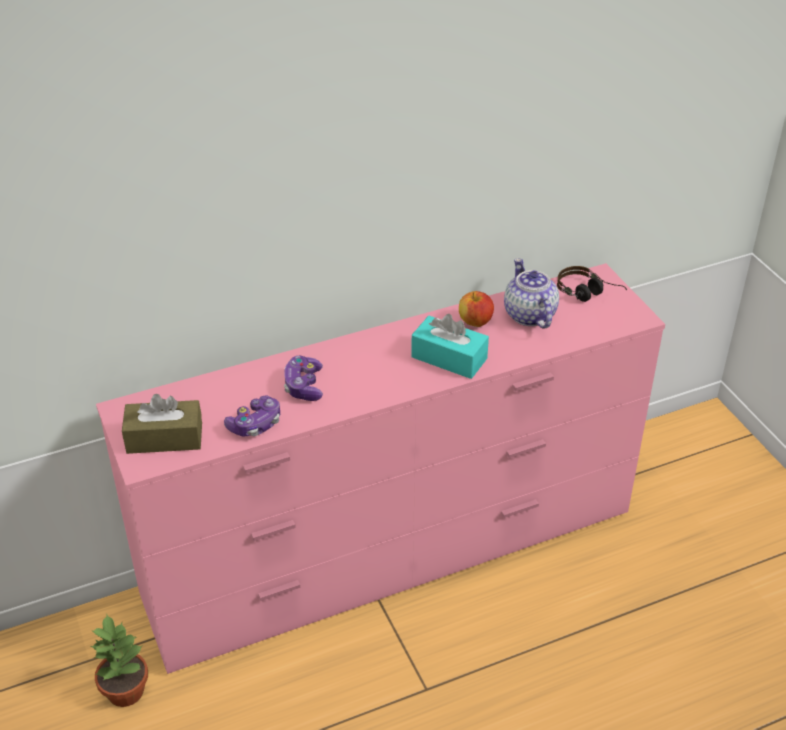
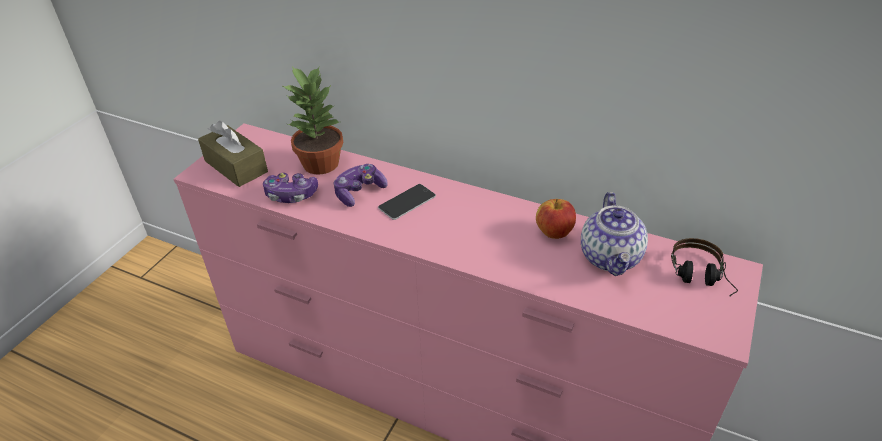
camera: 50 degrees right, 0 degrees up
potted plant [91,615,148,707] -> potted plant moved to [283,66,343,174]
turquoise tissue box [411,314,489,379] -> none
teapot [504,258,559,329] -> teapot turned 150 degrees clockwise [581,192,648,276]
none -> phone [378,184,436,220]

